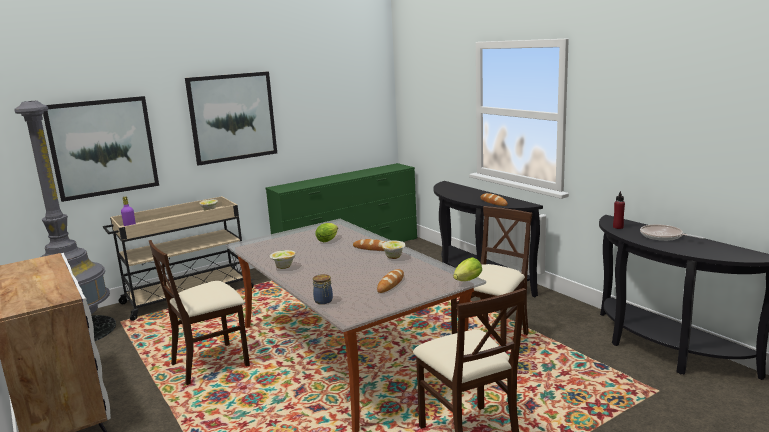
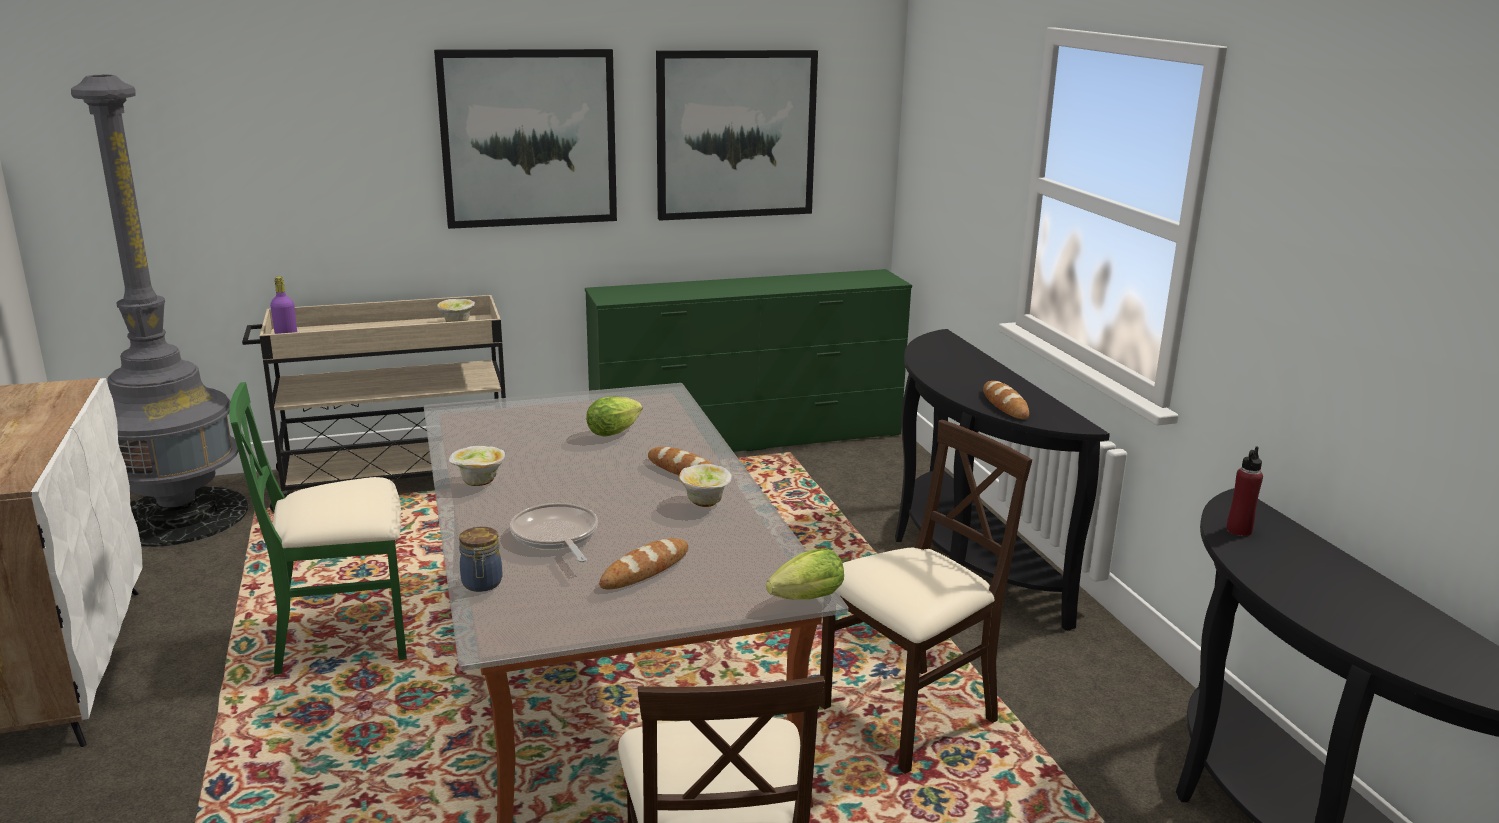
camera: 15 degrees right, 5 degrees up
picture [43,96,159,202] -> picture moved to [656,50,818,221]
beige chair [149,240,250,385] -> green chair [229,382,407,675]
frying pan [640,224,705,241] -> frying pan moved to [510,503,598,562]

